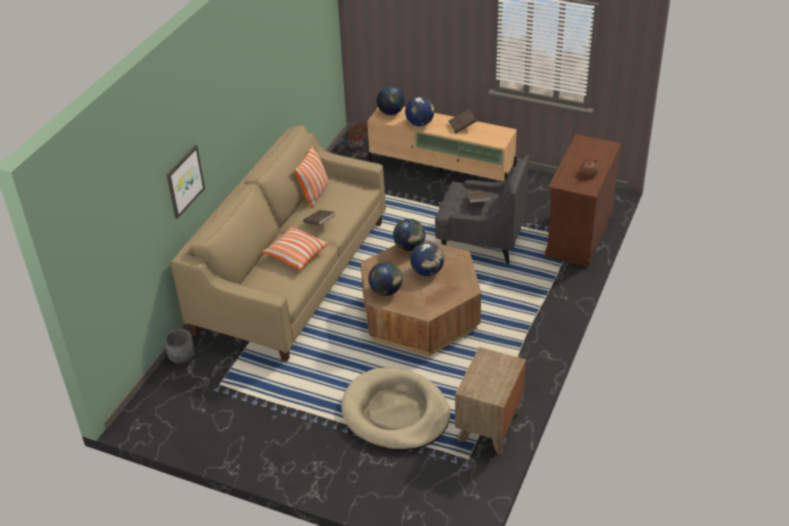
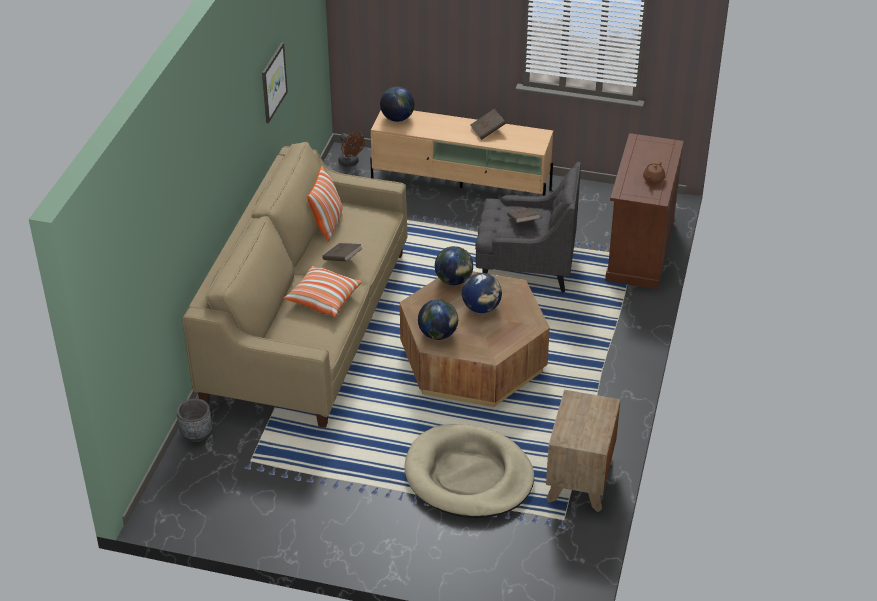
camera: 10 degrees left, 0 degrees up
picture [166,145,205,219] -> picture moved to [262,42,288,123]
globe [405,97,434,126] -> none

